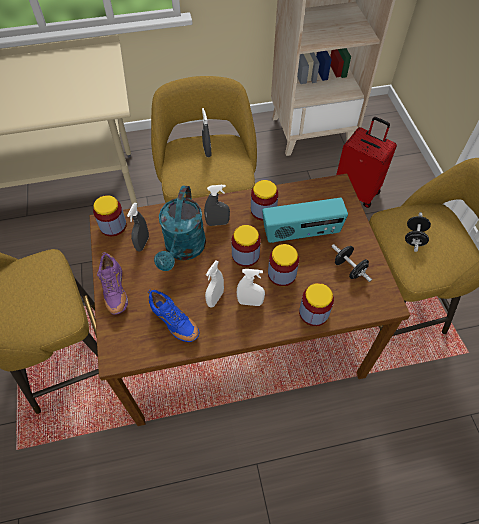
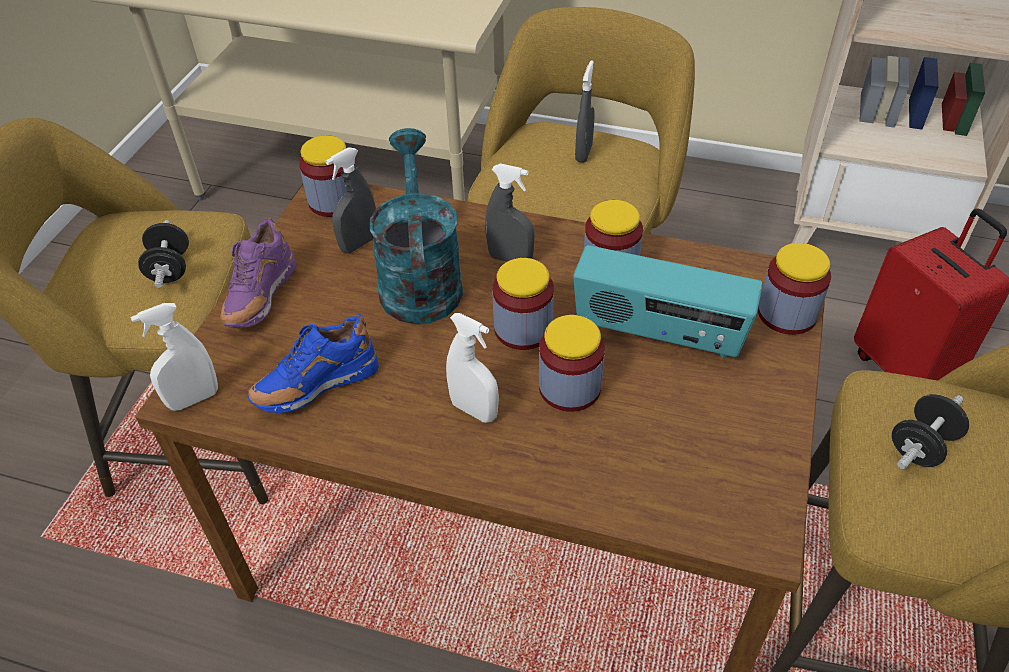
camera: 30 degrees right, 10 degrees down
blue shoe [148,290,199,342] -> blue shoe turned 75 degrees clockwise [248,314,379,413]
turquoise watering can [154,185,206,271] -> turquoise watering can turned 135 degrees clockwise [370,128,463,324]
white spray bottle [205,260,224,307] -> white spray bottle moved to [130,303,218,411]
jar [299,283,334,326] -> jar moved to [758,243,831,335]
black dumbbell [331,244,372,282] -> black dumbbell moved to [138,220,189,288]

